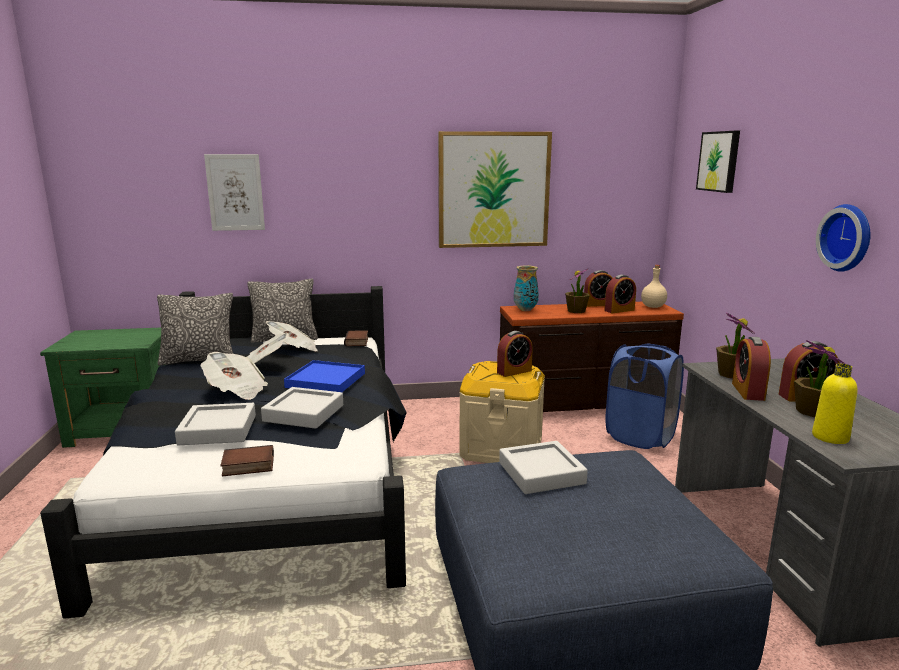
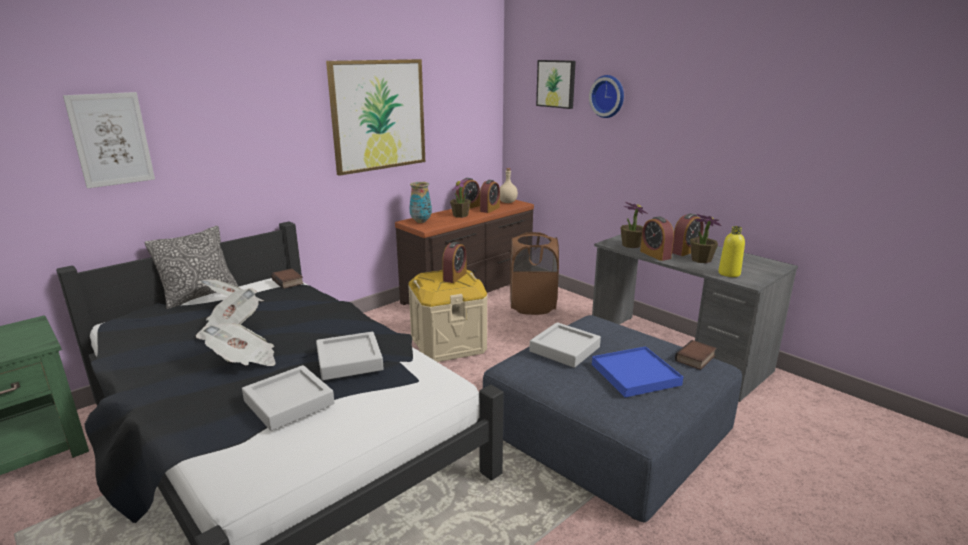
camera: 35 degrees left, 5 degrees up
pillow [157,293,233,366] -> none
book [220,445,274,476] -> book moved to [675,340,717,370]
blue tray [284,360,365,392] -> blue tray moved to [592,346,683,398]
blue laundry basket [606,344,684,449] -> brown laundry basket [510,232,559,315]
wall clock [816,204,871,272] -> wall clock moved to [589,75,624,118]

